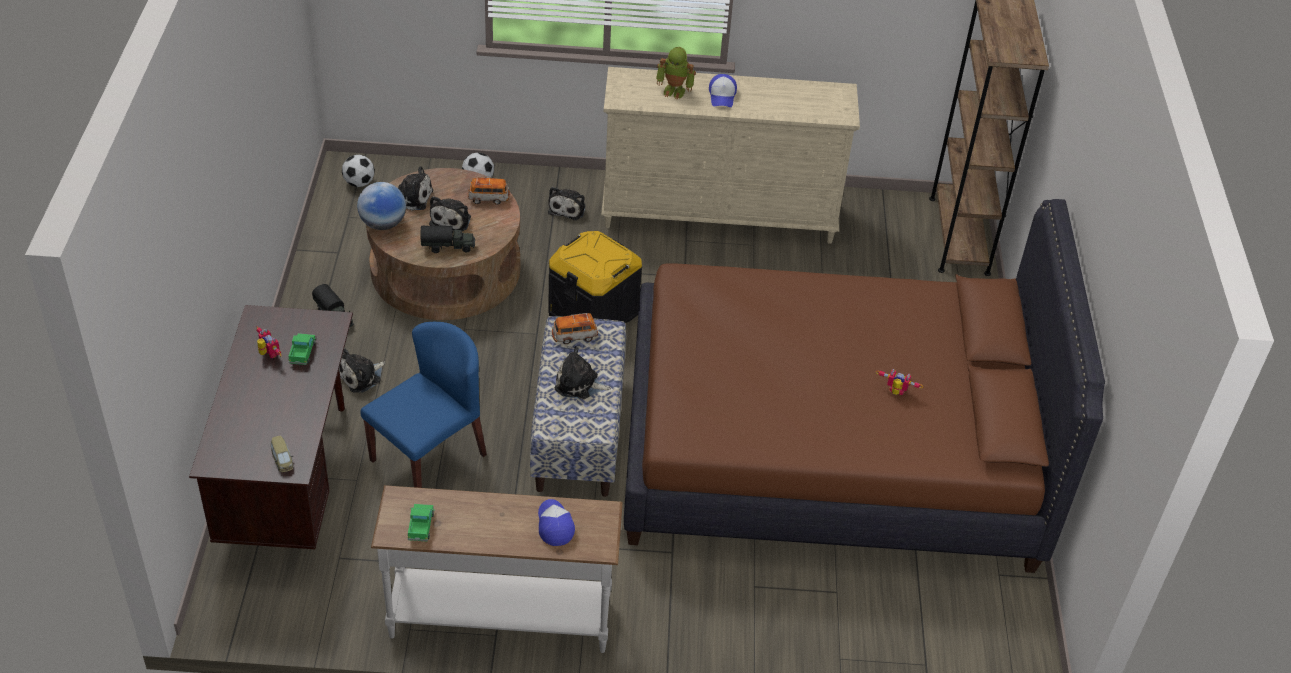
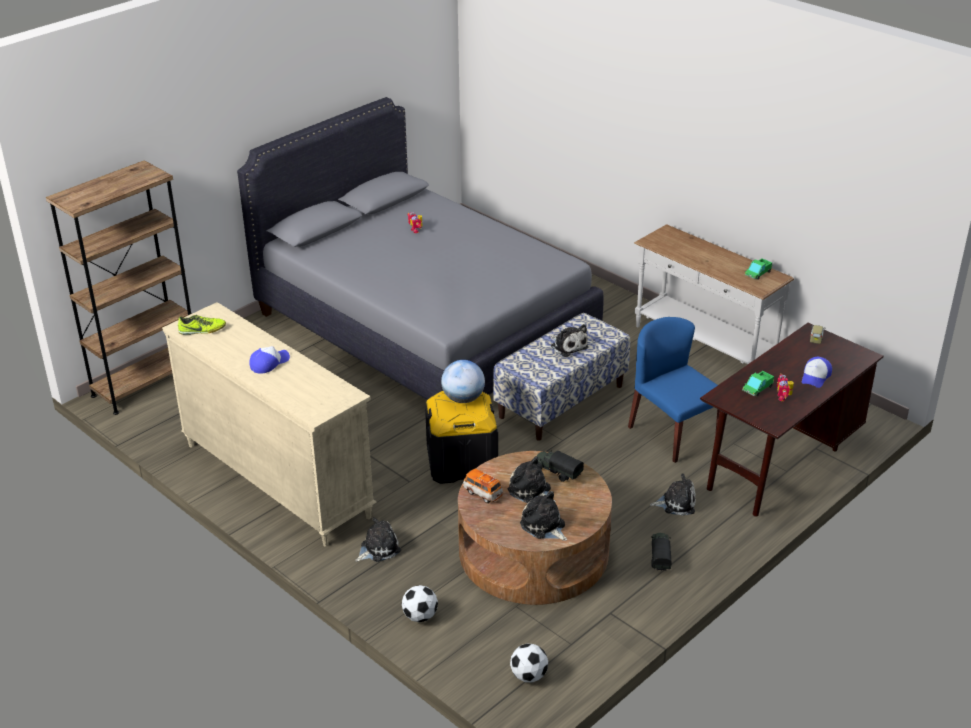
camera: 135 degrees left, 10 degrees down
globe [357,182,406,230] -> globe moved to [441,360,485,403]
blue chair [360,322,487,488] -> blue chair turned 60 degrees clockwise [628,317,720,463]
plush toy [429,196,471,231] -> plush toy turned 105 degrees counterclockwise [508,456,556,503]
cap [538,499,575,546] -> cap moved to [802,357,832,388]
toy car [552,313,598,344] -> none
brown bed [624,199,1105,573] -> grey bed [237,97,604,400]
toy robot [656,47,696,100] -> none
none -> shoe [178,315,226,335]

